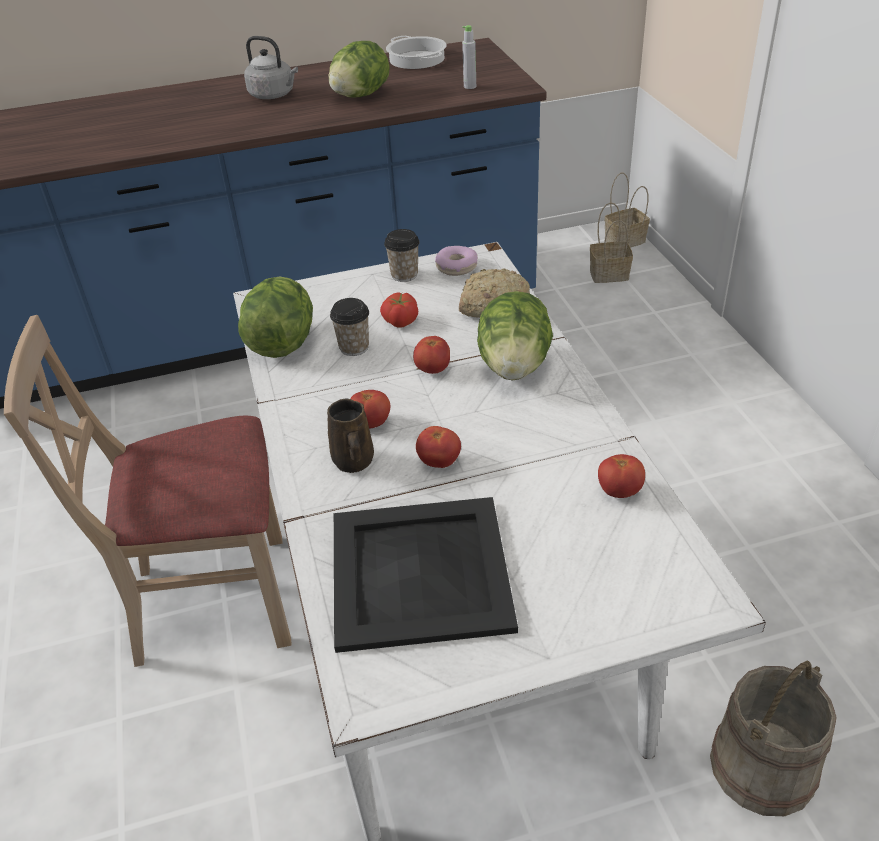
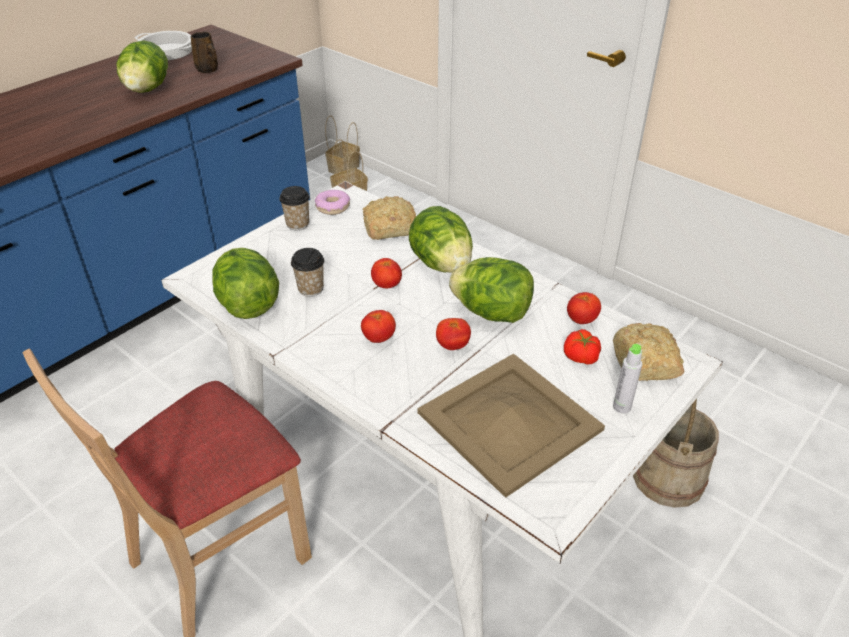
camera: 35 degrees left, 0 degrees up
grey kettle [244,36,298,99] -> none
brown mug [327,399,374,473] -> brown mug moved to [191,32,218,73]
black tray [334,497,518,653] -> beige tray [417,353,605,498]
tomato [380,292,418,328] -> tomato moved to [564,329,601,364]
grey bottle [462,25,476,89] -> grey bottle moved to [613,344,642,413]
none -> lettuce [449,257,534,323]
none -> bread [613,323,684,381]

